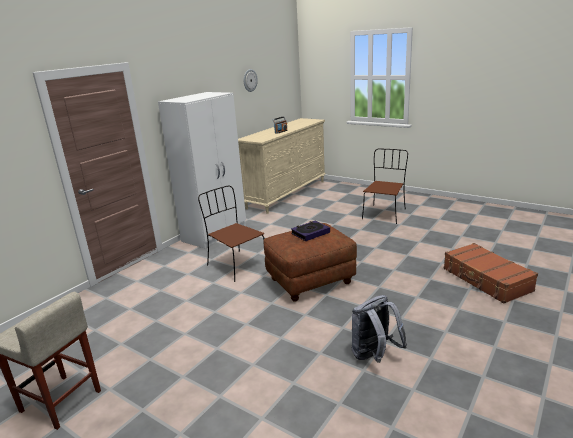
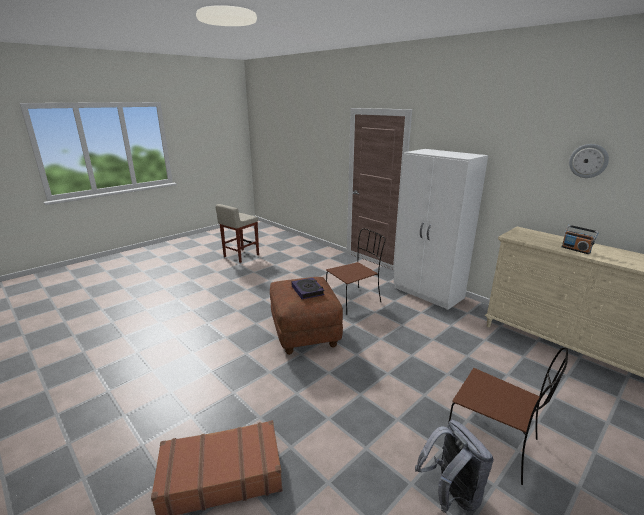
camera: 100 degrees right, 0 degrees up
grey backpack [352,295,407,363] -> grey backpack moved to [415,420,494,513]

